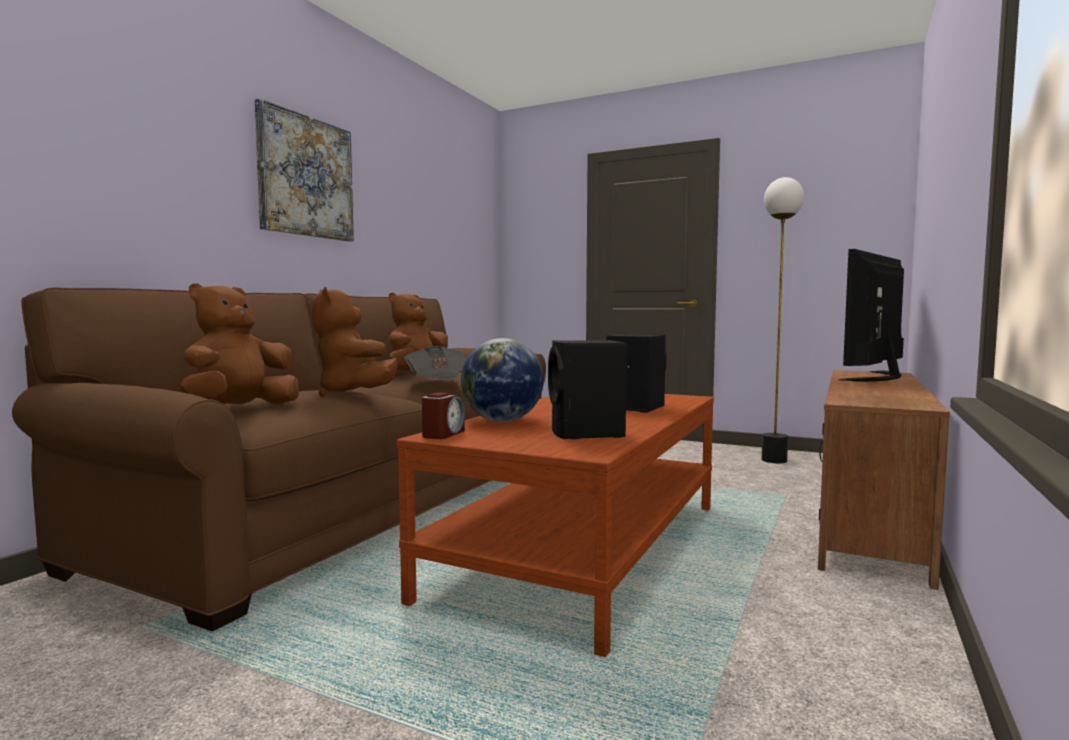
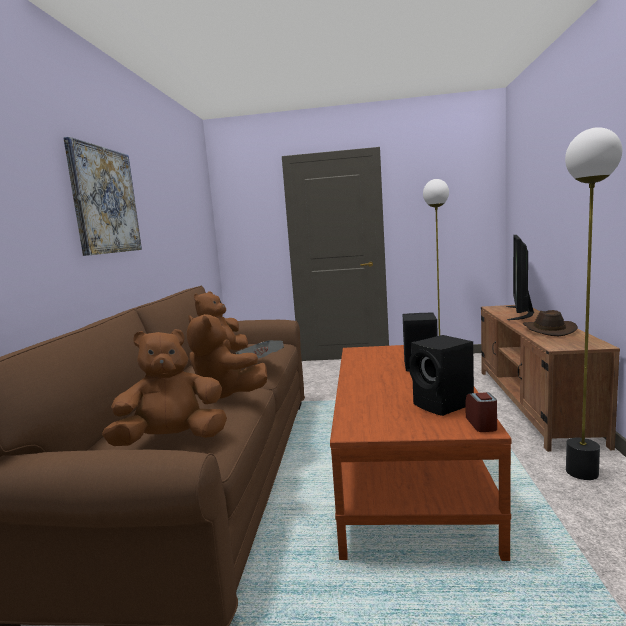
camera: 20 degrees left, 5 degrees up
brown plush toy [181,283,299,404] -> brown plush toy turned 60 degrees clockwise [102,329,227,446]
alarm clock [422,392,465,439] -> alarm clock moved to [465,392,497,432]
globe [461,338,544,422] -> none
none -> brown hat [522,310,578,336]
none -> floor lamp [565,127,622,480]

